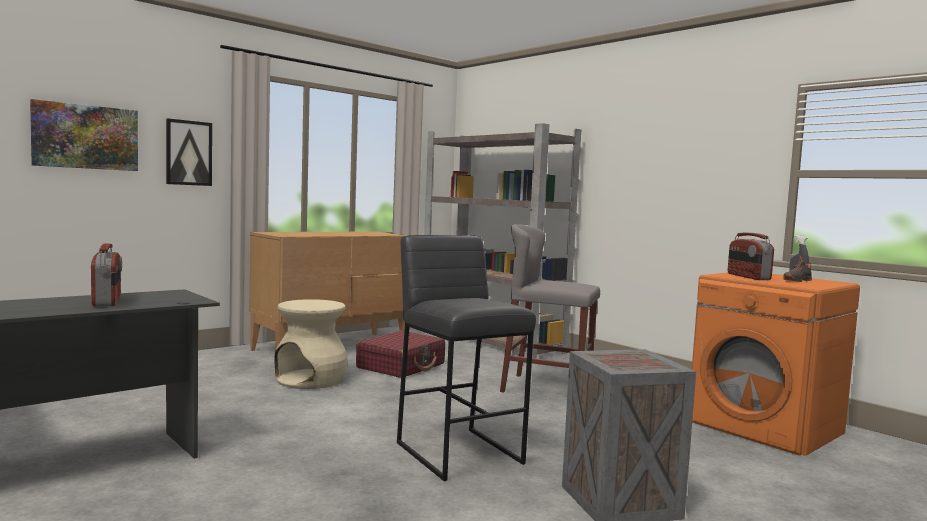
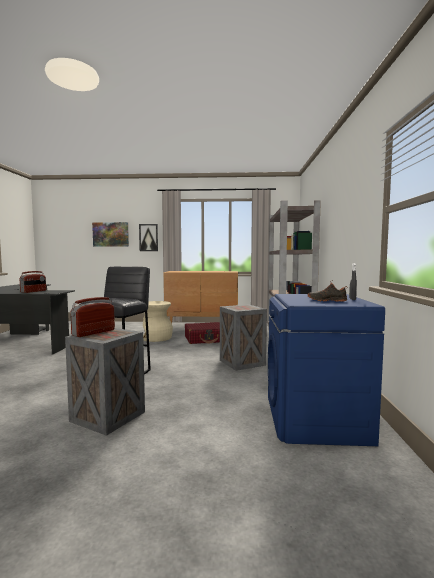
camera: 45 degrees right, 0 degrees up
grey stool [500,224,600,393] -> crate [220,304,267,371]
orange washing machine [692,273,860,456] -> blue washing machine [268,294,385,446]
radio [728,233,774,280] -> radio moved to [70,297,115,337]

